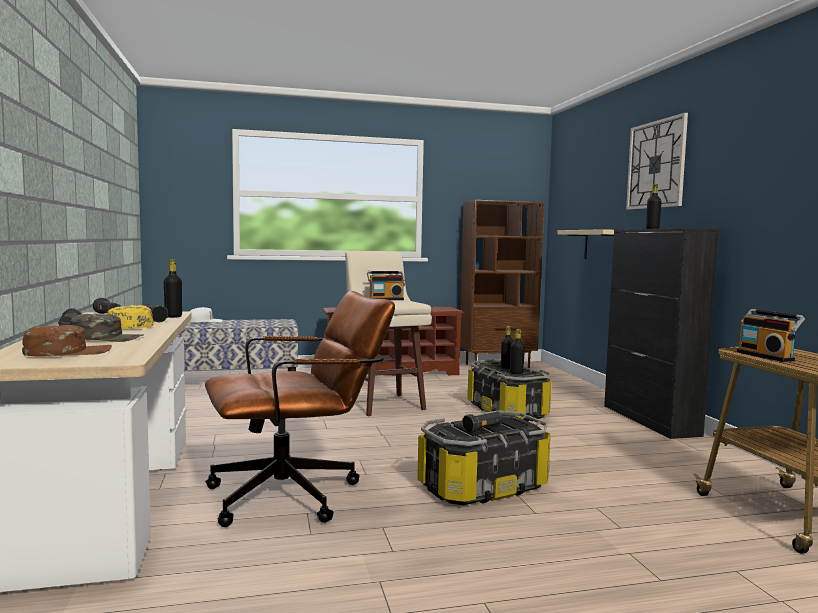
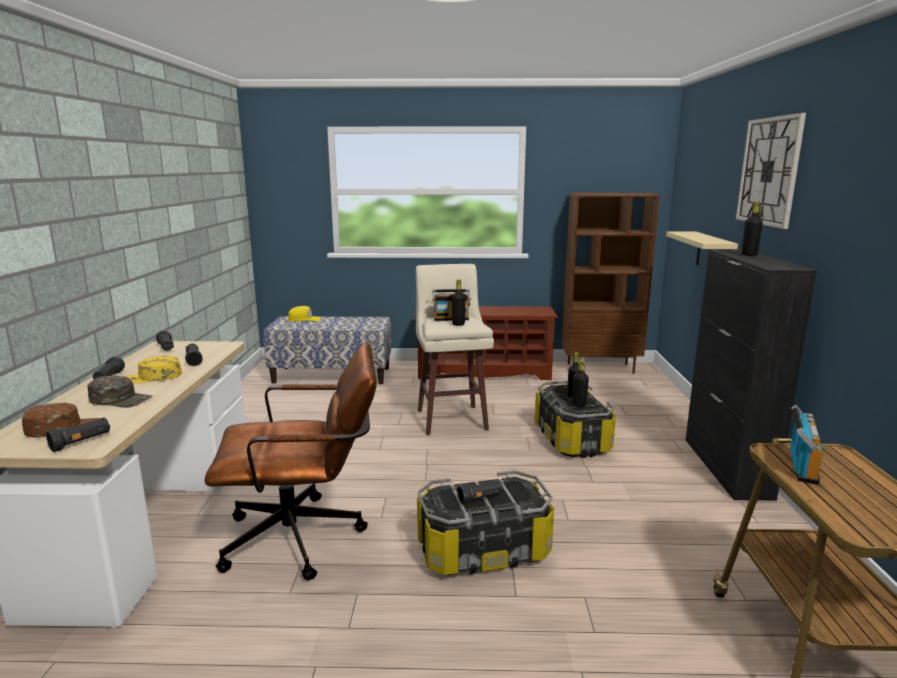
camera: 15 degrees right, 10 degrees up
black bottle [164,259,182,318] -> black bottle moved to [452,280,465,326]
white cap [189,307,222,322] -> yellow cap [288,306,321,321]
radio [737,309,805,362] -> radio turned 150 degrees counterclockwise [790,405,823,485]
none -> black flashlight [46,417,110,452]

